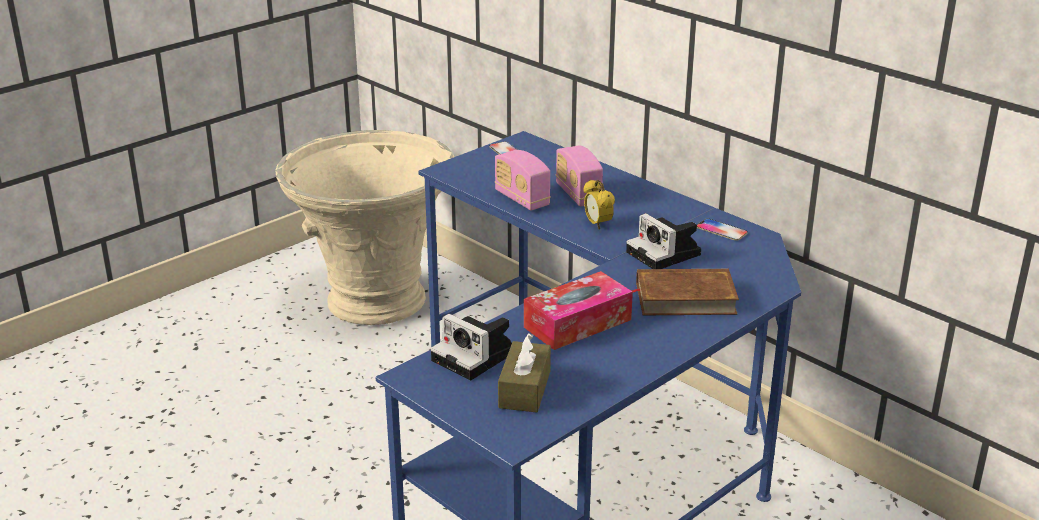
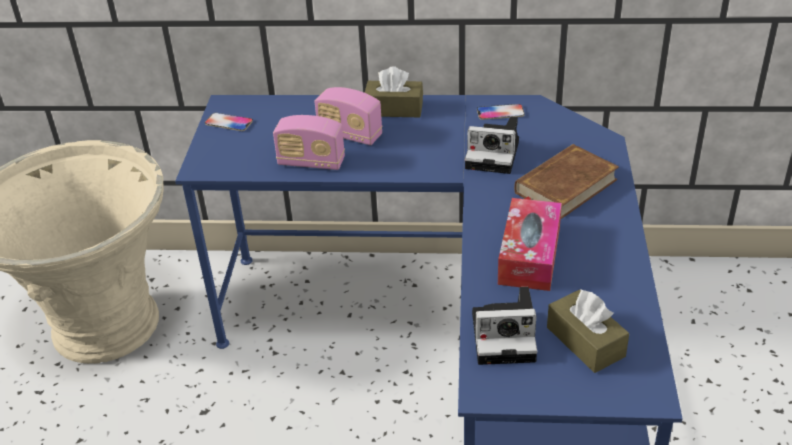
camera: 40 degrees left, 10 degrees up
alarm clock [583,180,615,230] -> none
none -> brown tissue box [365,66,423,117]

